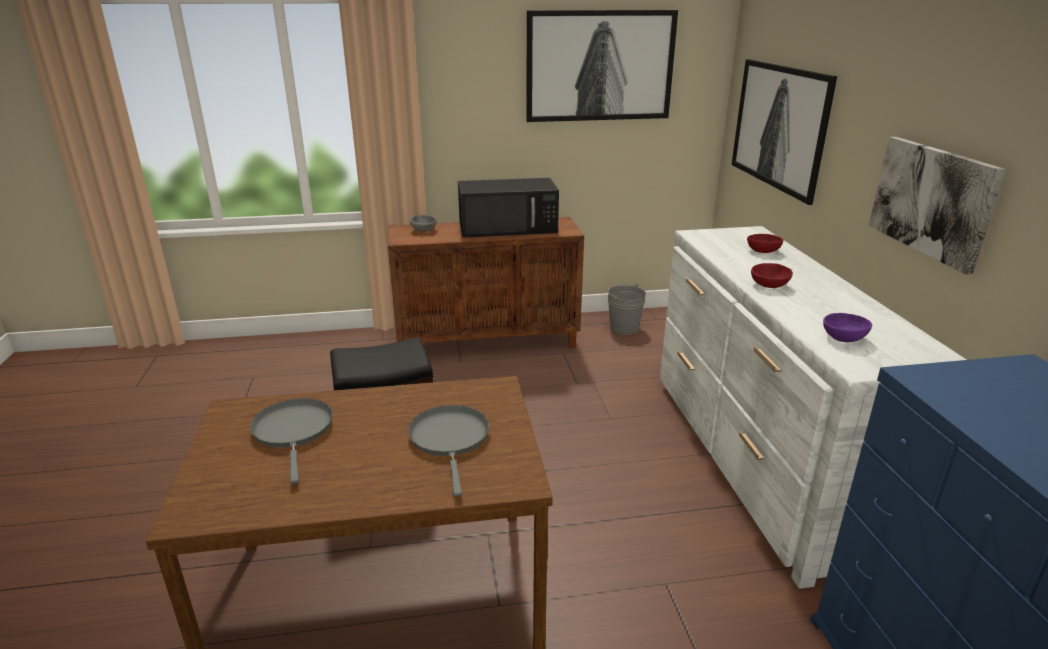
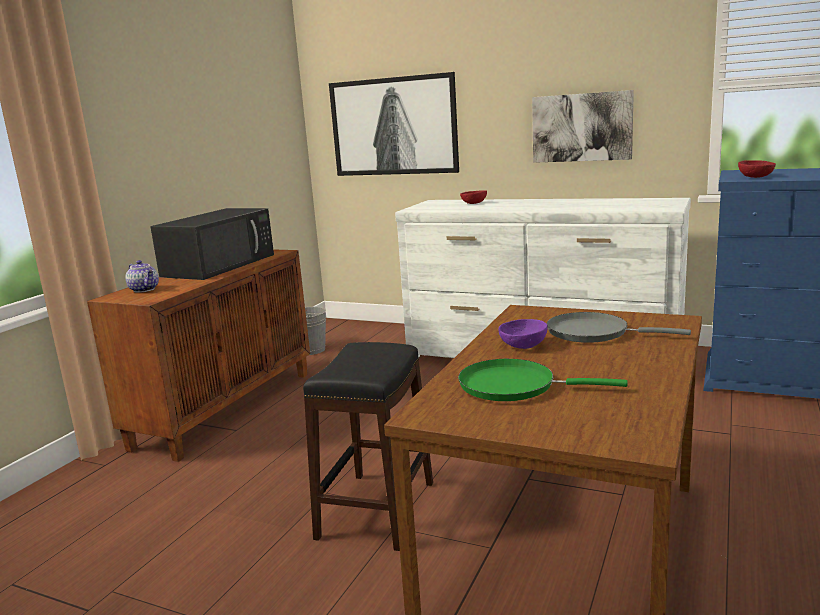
camera: 55 degrees left, 10 degrees down
grey frying pan [250,398,333,484] -> green frying pan [458,359,628,401]
grey bowl [410,215,437,232] -> teapot [125,260,159,293]
picture [527,10,678,122] -> none
red bowl [751,263,793,288] -> red bowl moved to [738,160,776,178]
purple bowl [823,313,872,342] -> purple bowl moved to [498,319,548,349]

